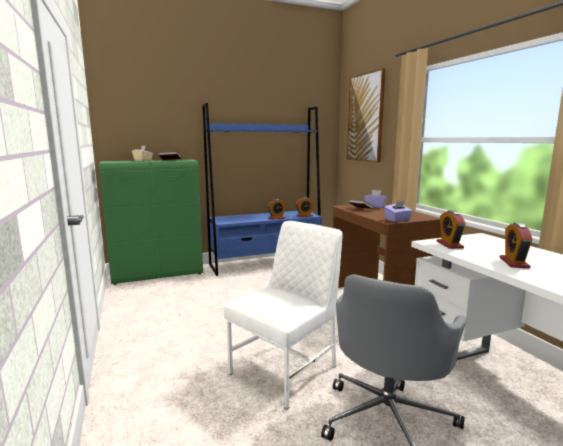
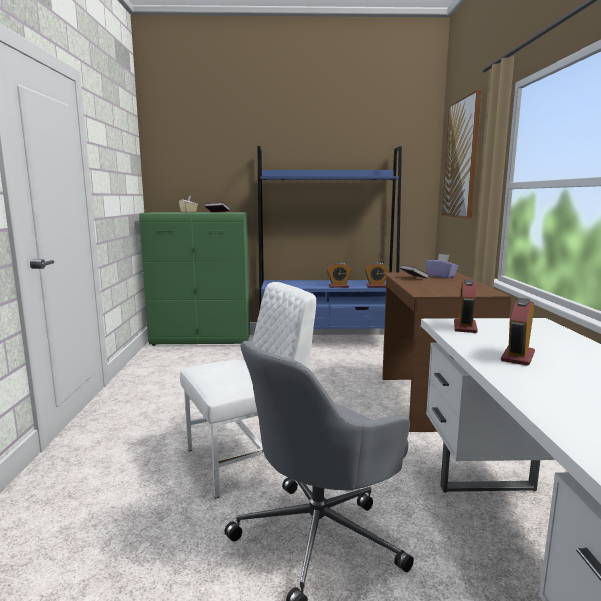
camera: 20 degrees right, 0 degrees up
purple tissue box [384,201,413,222] -> none

